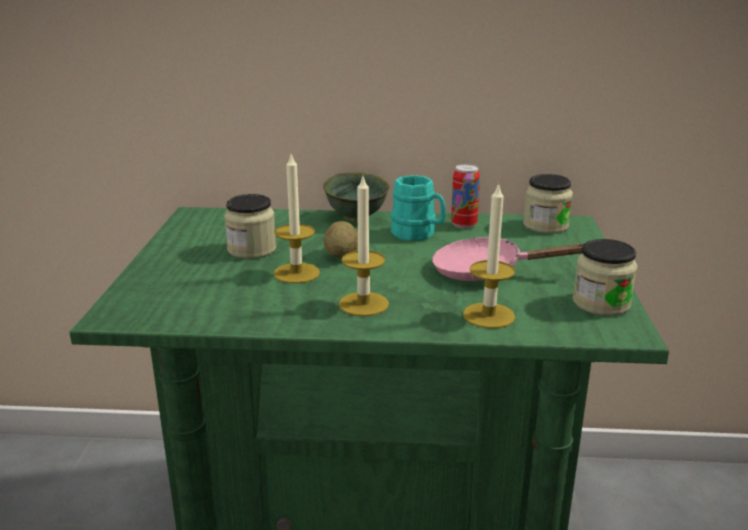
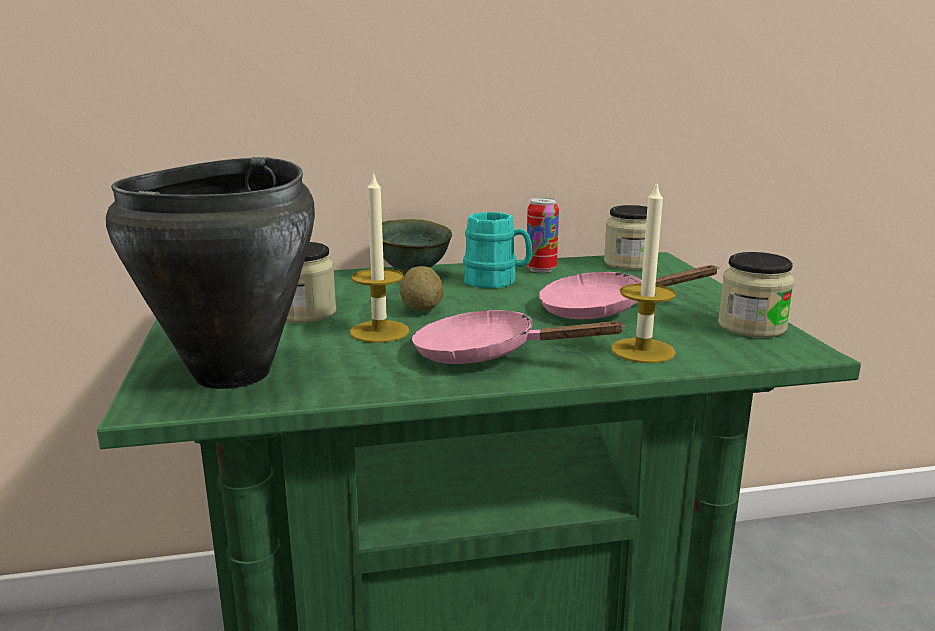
camera: 15 degrees left, 5 degrees down
candle [339,177,389,316] -> pink frying pan [412,310,627,364]
none -> black cooking pot [106,157,315,389]

